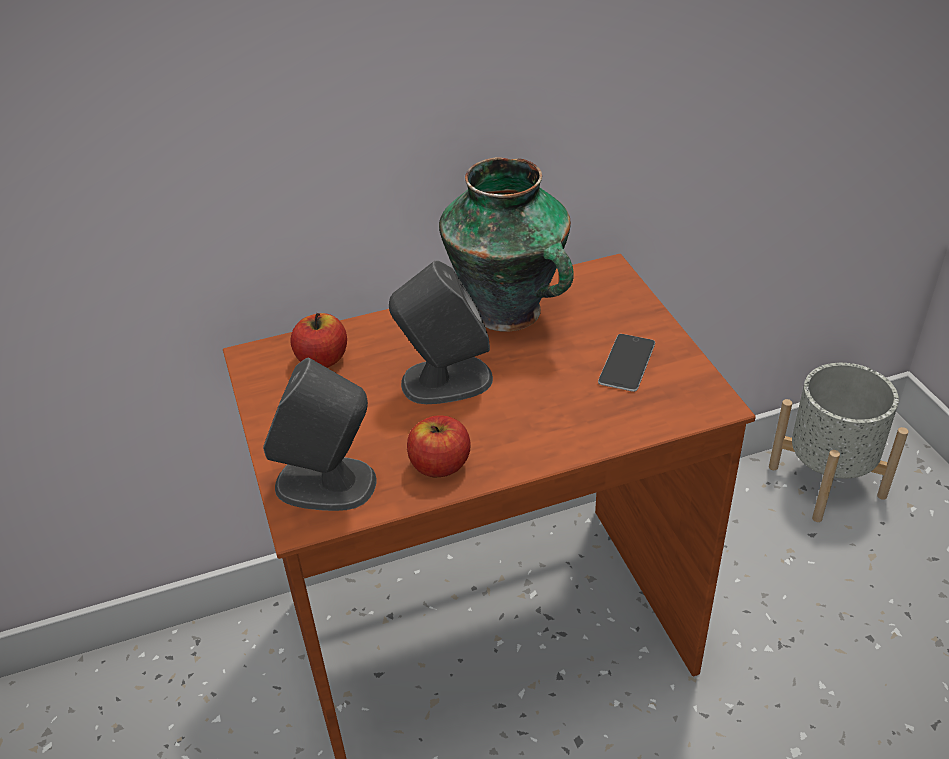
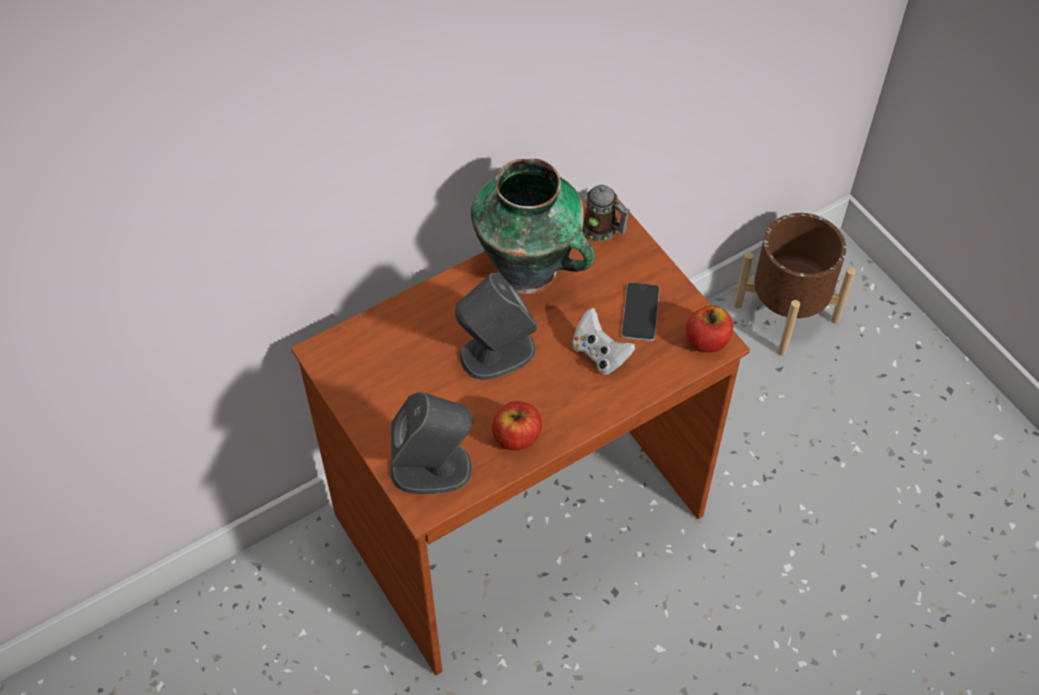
camera: 15 degrees left, 15 degrees up
apple [290,313,347,368] -> apple moved to [686,305,733,353]
grey planter [769,363,909,522] -> brown planter [734,213,856,356]
none -> white game controller [572,308,635,375]
none -> mug [582,185,630,241]

